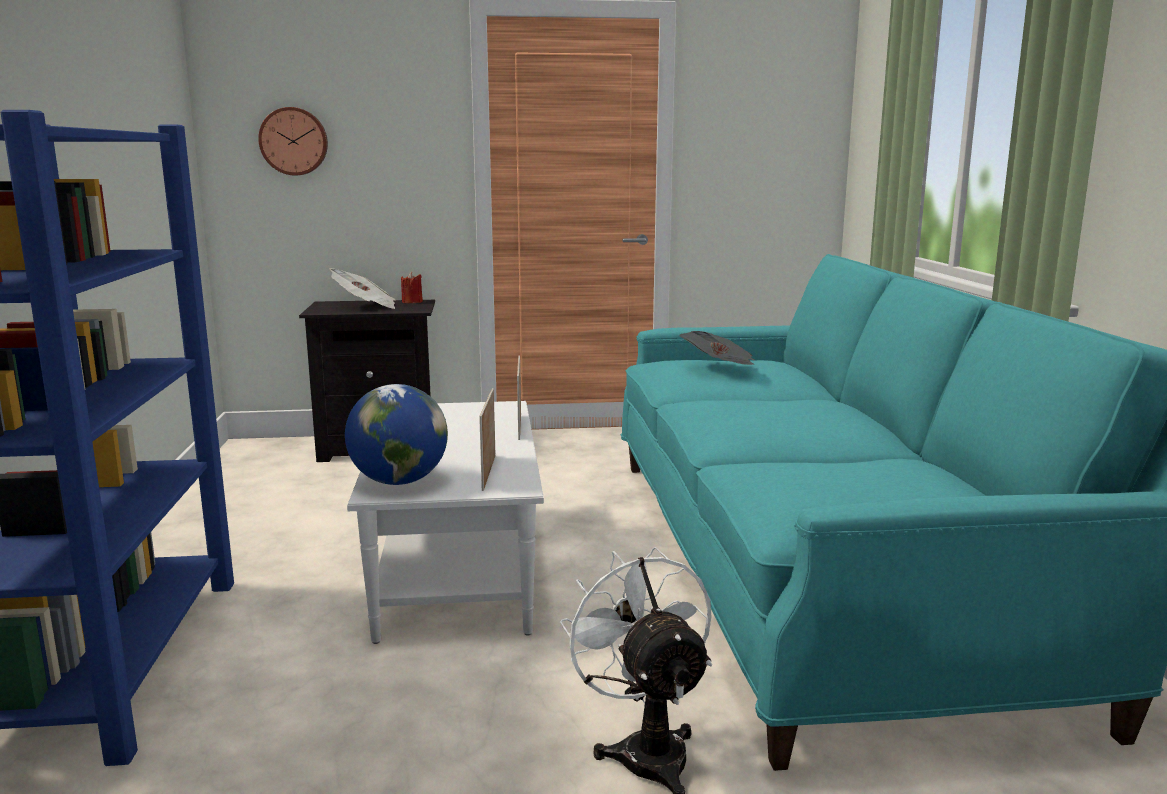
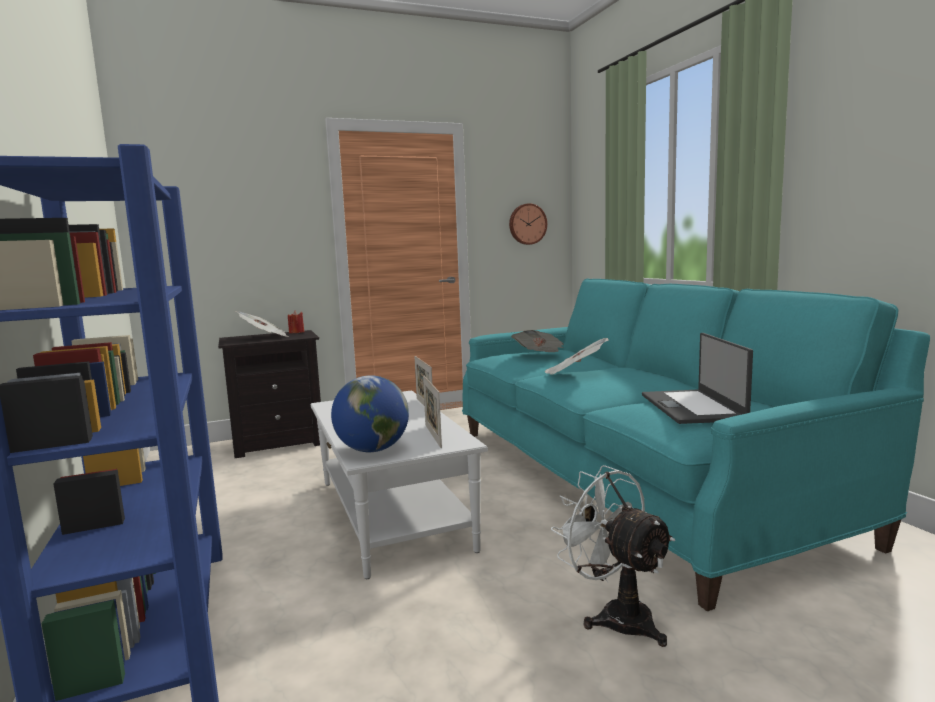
camera: 15 degrees left, 5 degrees down
wall clock [258,107,328,176] -> wall clock moved to [509,203,547,245]
none -> newspaper [545,338,609,375]
none -> laptop [642,333,753,424]

